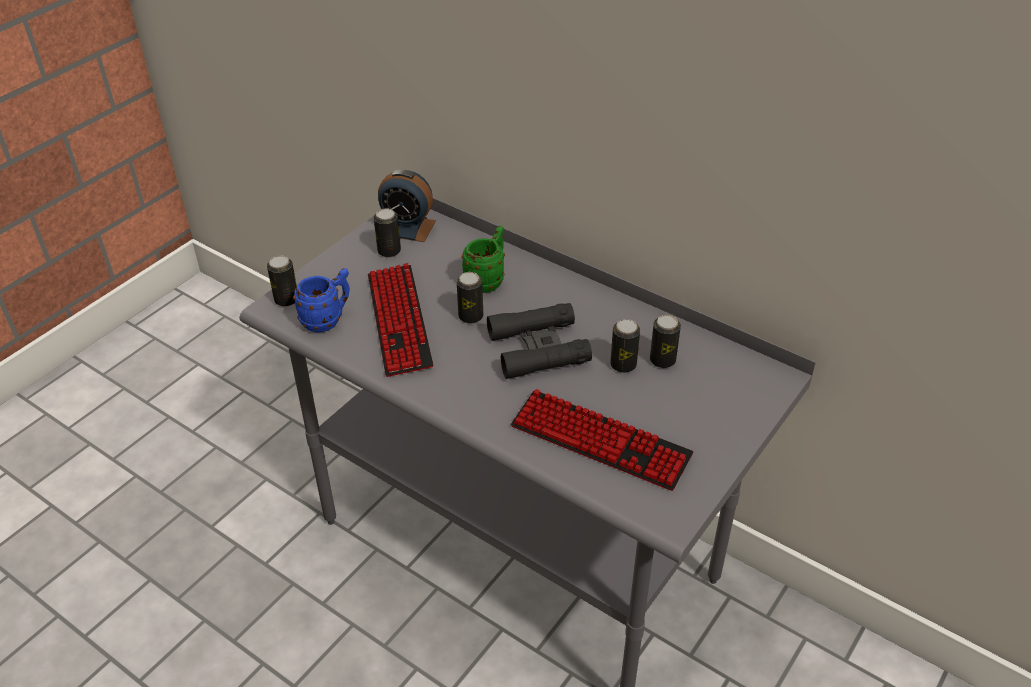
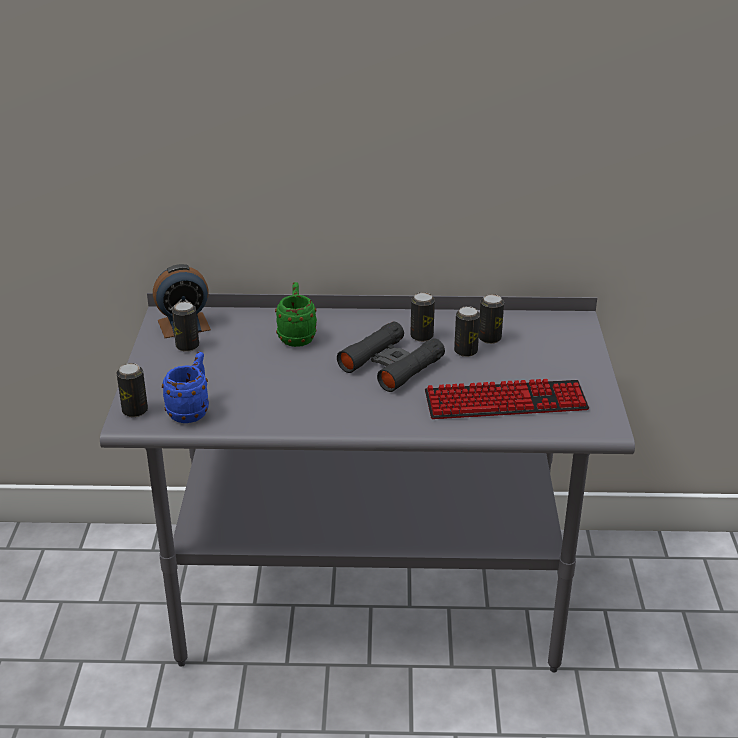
camera: 35 degrees left, 10 degrees down
keyboard [368,263,433,377] -> none
can [457,272,483,324] -> can moved to [410,292,435,342]

